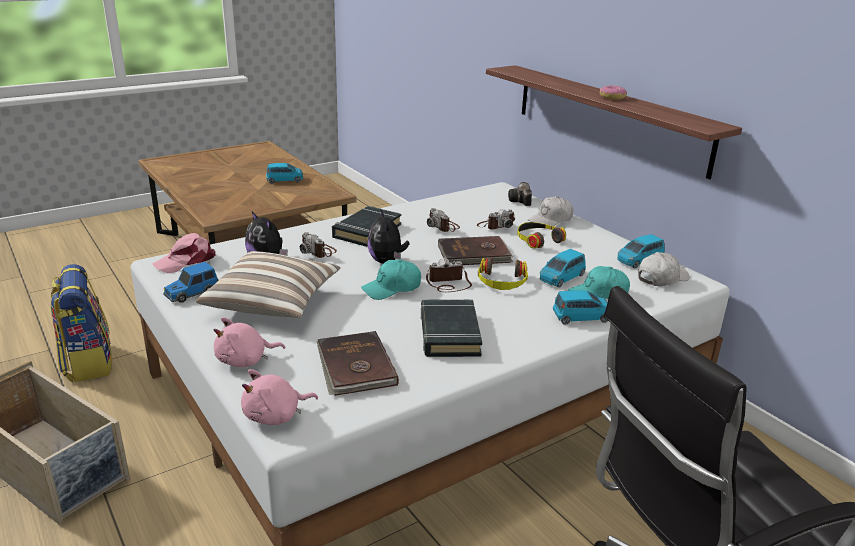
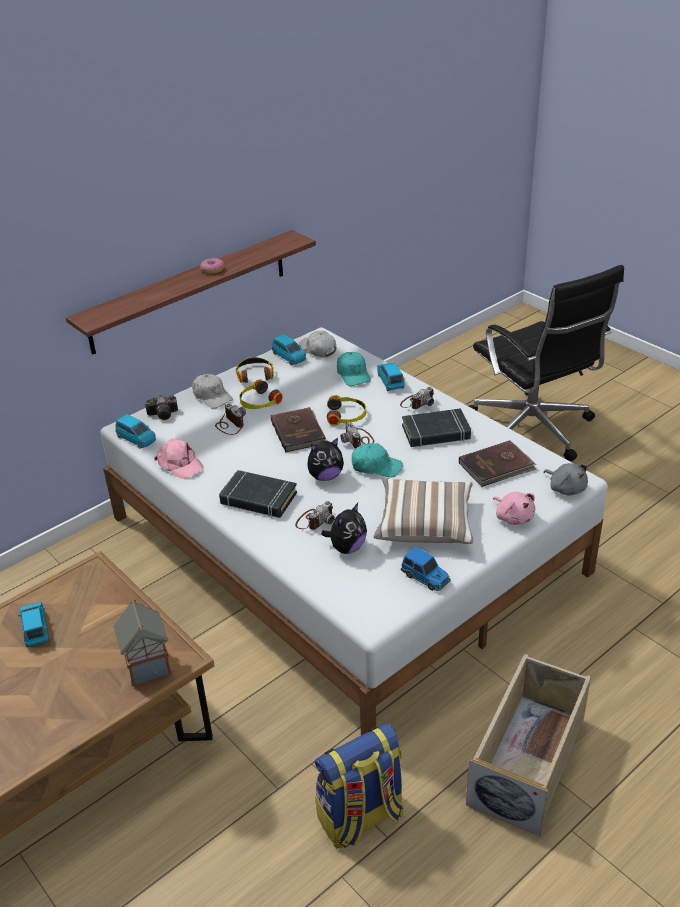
camera: 95 degrees left, 10 degrees up
pink cap [152,233,216,273] -> pink cap moved to [154,438,204,479]
pink plush toy [241,369,318,425] -> grey plush toy [544,463,588,496]
turquoise cap [361,259,421,300] -> turquoise cap turned 45 degrees counterclockwise [352,443,403,477]
camera [427,208,460,232] -> camera moved to [400,387,434,409]
blue toy car [540,249,586,288] -> blue toy car moved to [116,414,156,449]
none -> toy house [113,599,171,687]
none -> headphones [236,357,273,383]

